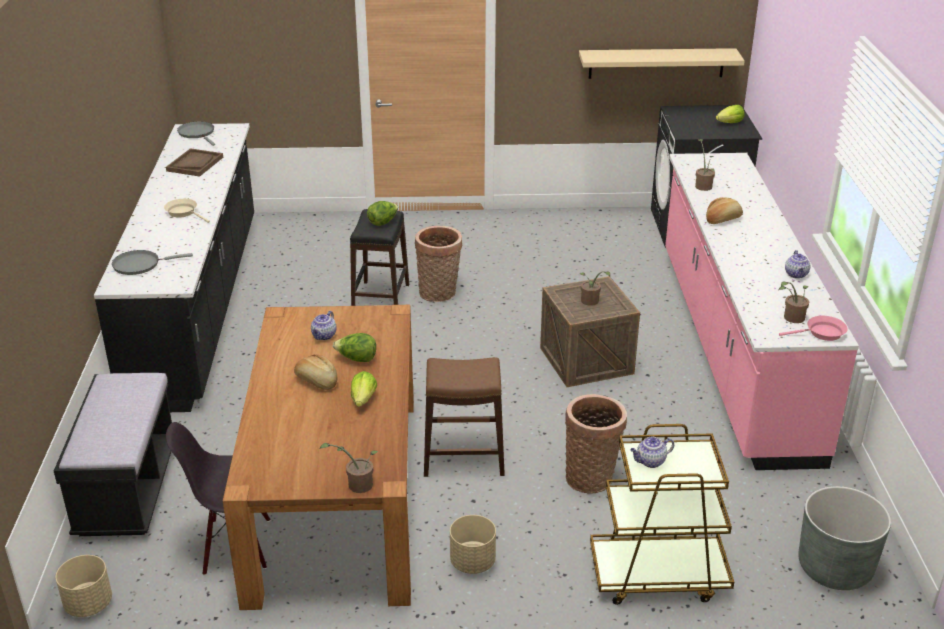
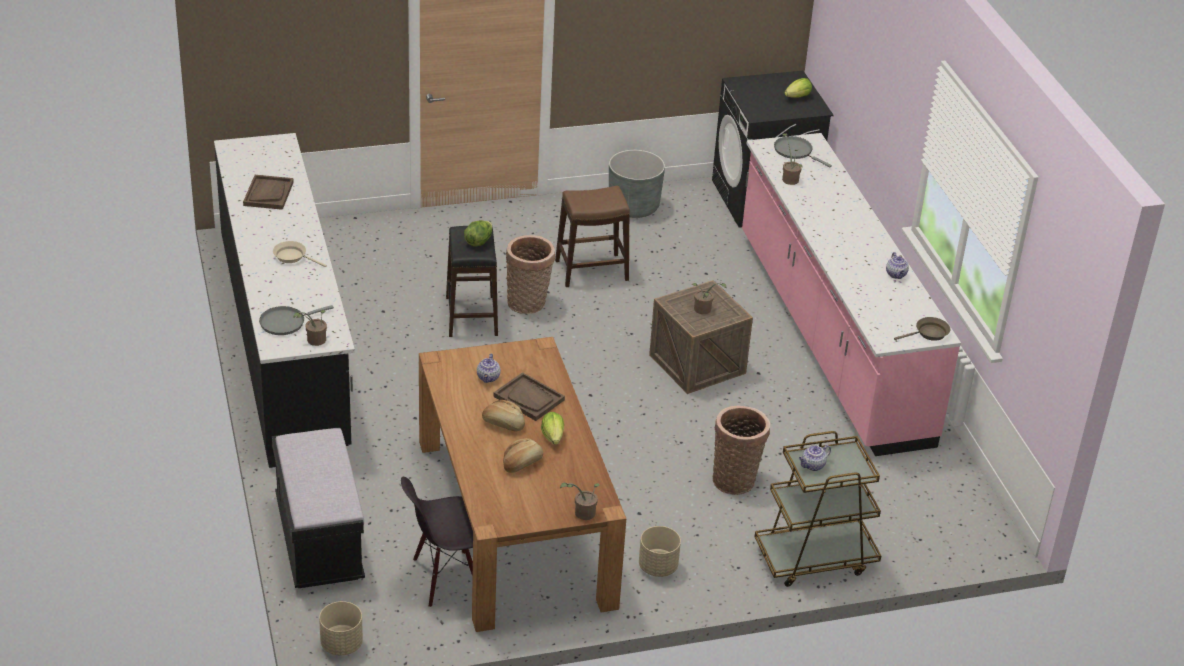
camera: 15 degrees left, 5 degrees up
grey frying pan [177,121,215,146] -> grey frying pan moved to [774,136,832,168]
lettuce [333,333,376,362] -> brown tray [494,372,565,421]
brown stool [424,357,505,477] -> brown stool moved to [555,186,630,287]
beige shelf [579,48,745,79] -> none
bread [706,197,743,224] -> bread moved to [503,438,543,473]
potted plant [779,282,809,323] -> potted plant moved to [294,310,327,346]
pink frying pan [779,316,848,341] -> brown frying pan [894,317,950,341]
grey planter [798,486,891,590] -> grey planter moved to [609,150,665,218]

